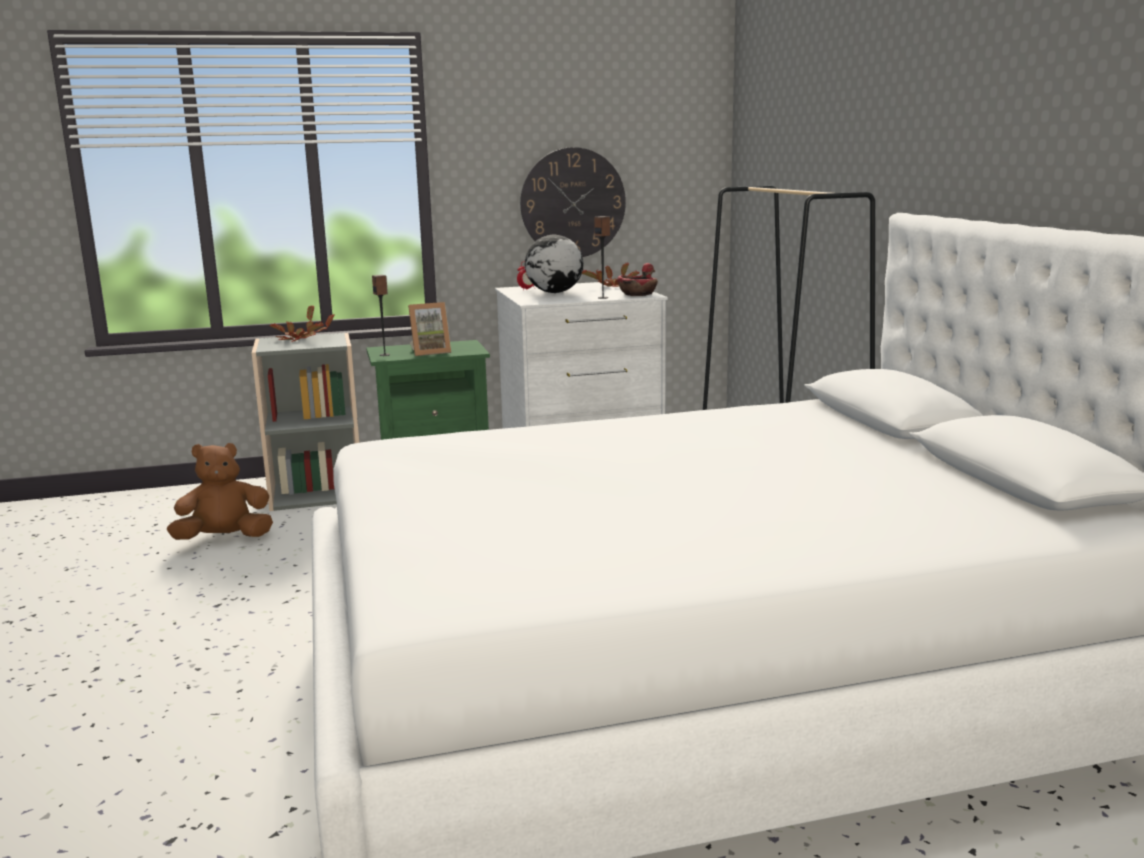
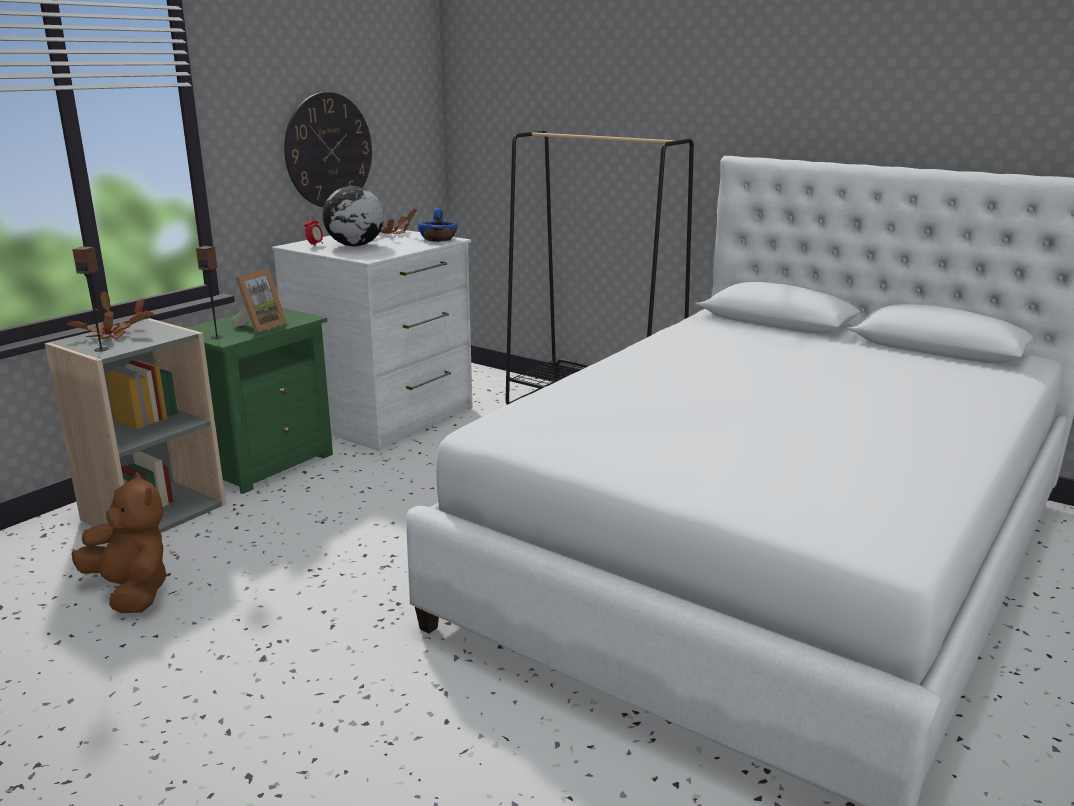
camera: 40 degrees left, 5 degrees up
brown plush toy [167,443,273,540] -> brown plush toy turned 105 degrees clockwise [72,472,167,613]
speaker [594,216,610,299] -> speaker moved to [72,247,109,352]
red bowl [617,263,658,296] -> blue bowl [418,208,458,242]

